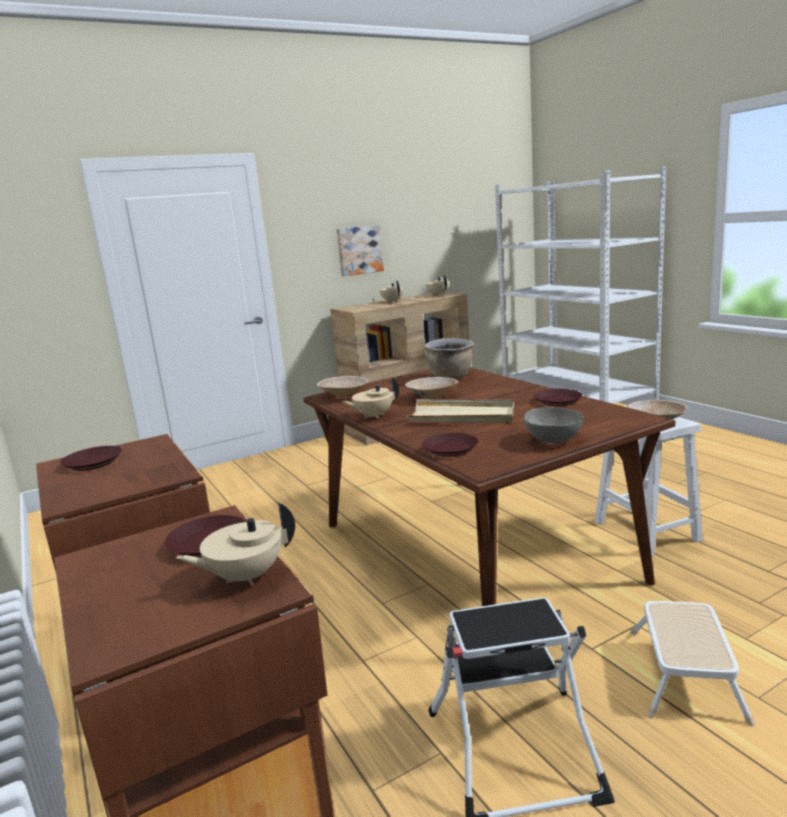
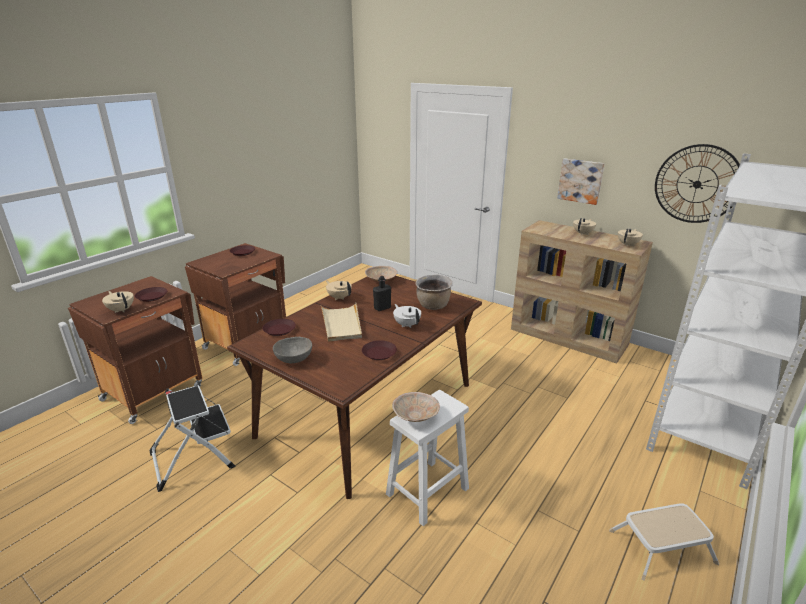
camera: 65 degrees right, 10 degrees up
beige bowl [405,377,458,399] -> black bottle [373,276,391,311]
beige step ladder [630,601,755,727] -> beige step ladder moved to [609,503,719,581]
none -> white teapot [393,304,421,328]
none -> wall clock [655,144,740,223]

